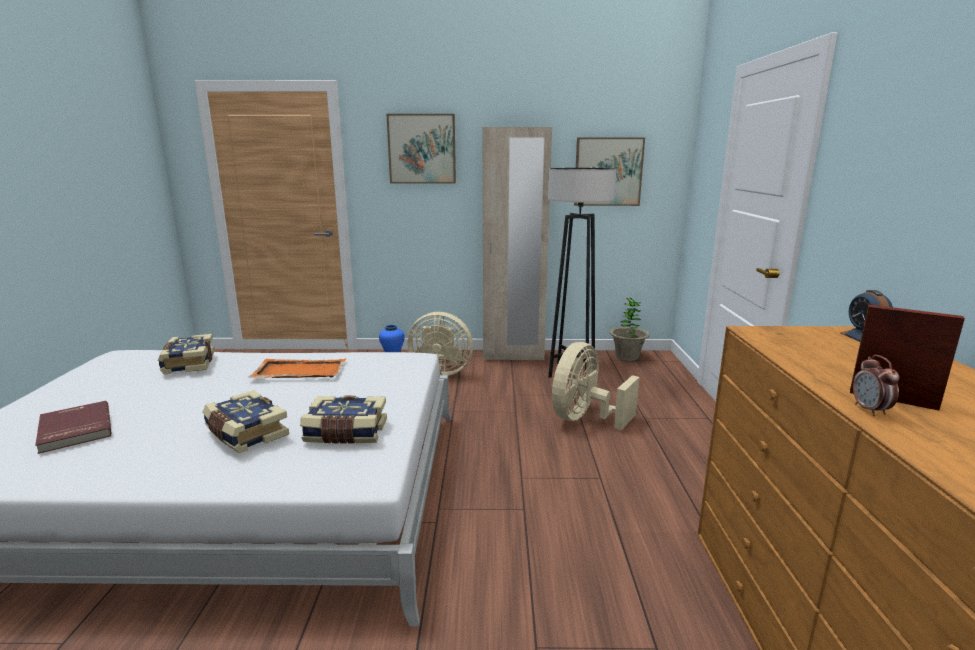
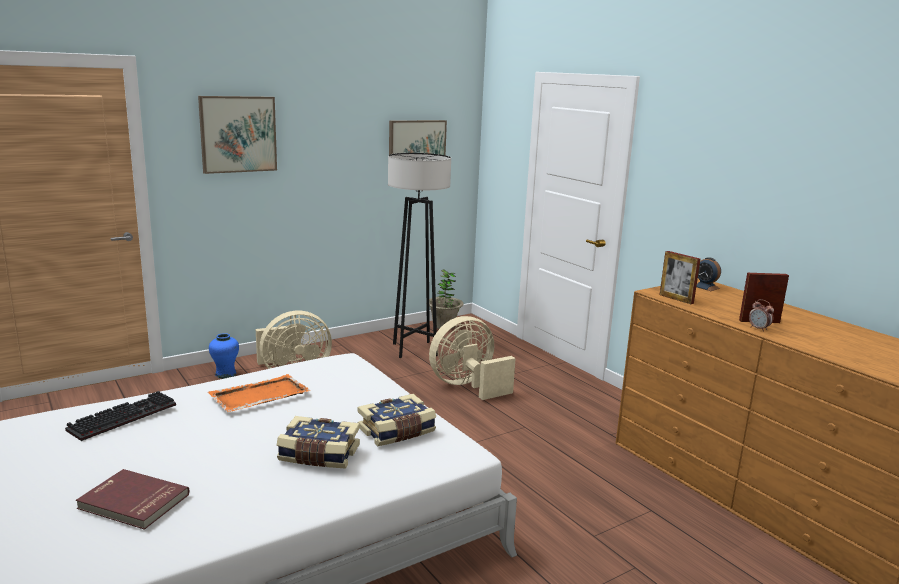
camera: 35 degrees left, 0 degrees up
book [158,334,215,375] -> keyboard [65,391,176,441]
beige wardrobe [483,127,552,360] -> none
beige fan [552,342,640,430] -> beige fan turned 60 degrees clockwise [429,316,516,400]
none -> picture frame [660,251,700,304]

